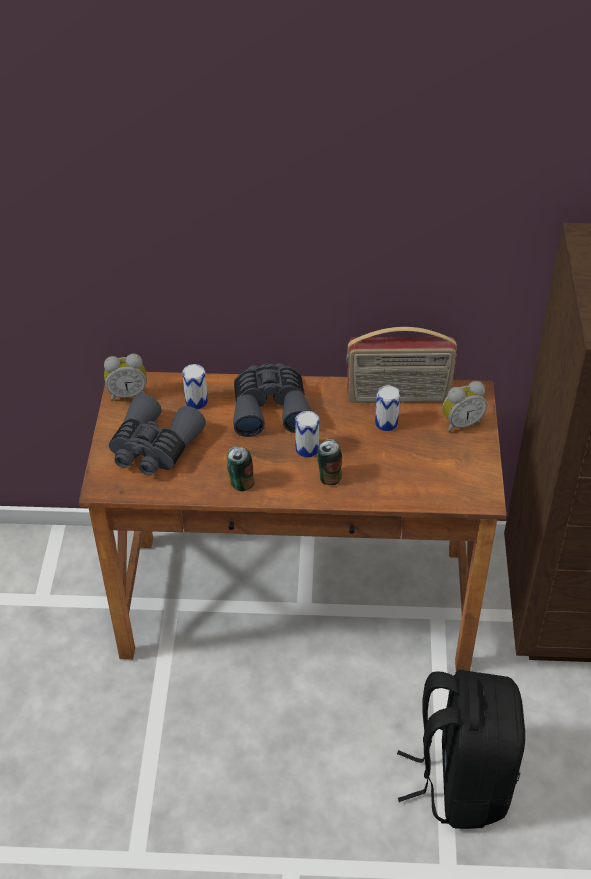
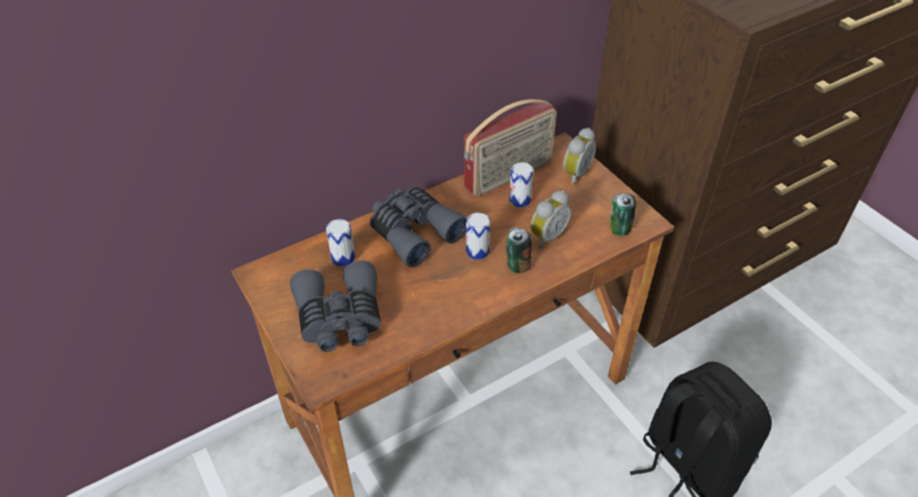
camera: 35 degrees left, 0 degrees up
alarm clock [104,354,147,401] -> alarm clock moved to [530,191,571,249]
can [227,446,254,491] -> can moved to [610,193,636,236]

